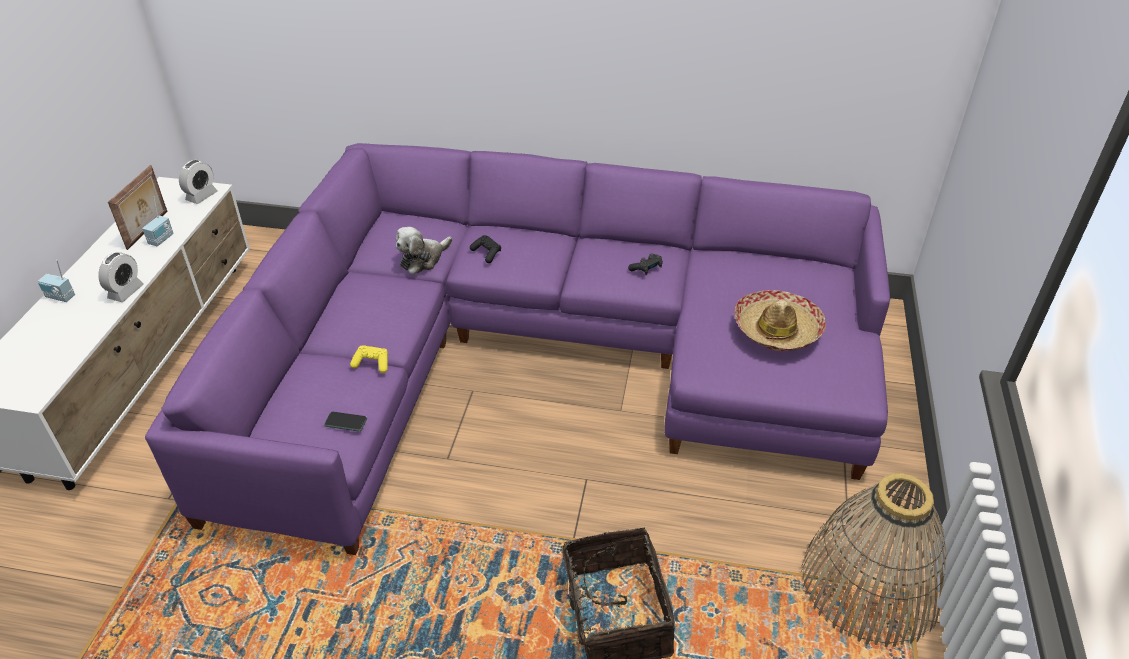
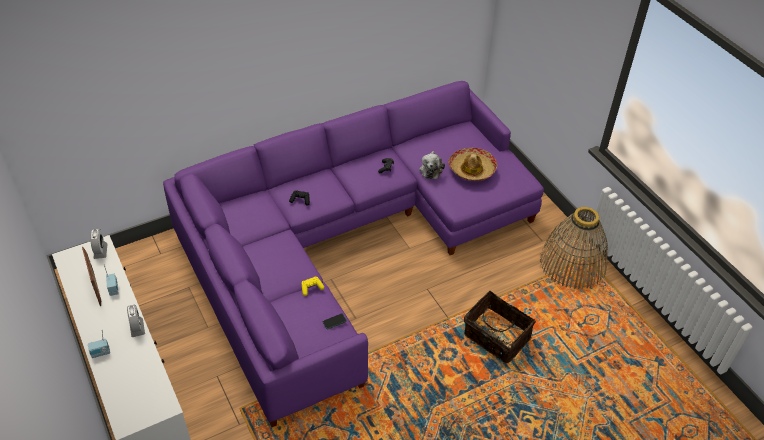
camera: 40 degrees left, 5 degrees up
plush toy [396,227,452,274] -> plush toy moved to [419,151,445,179]

